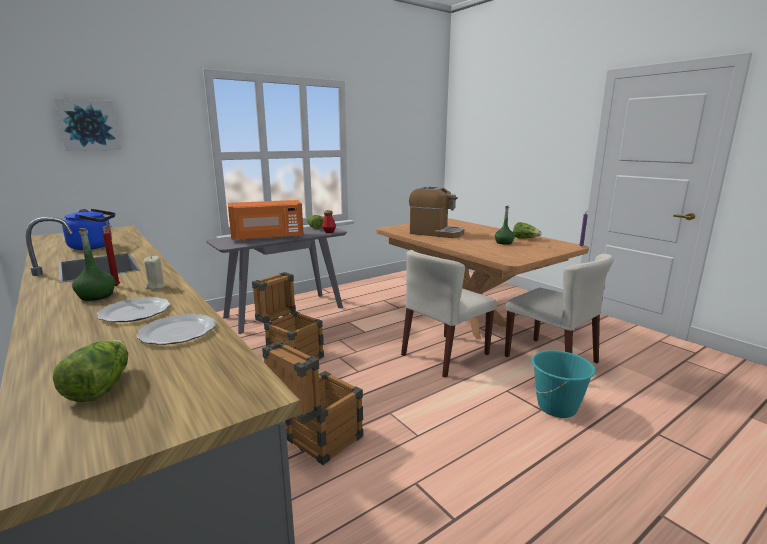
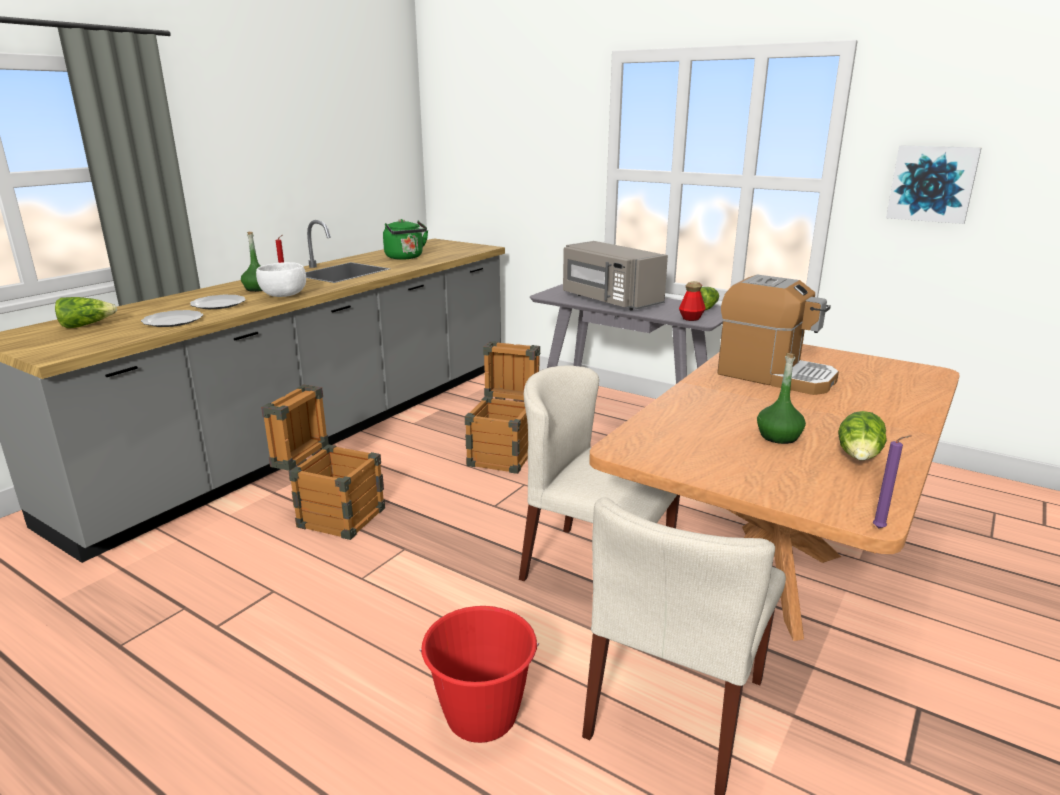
camera: 70 degrees right, 5 degrees up
picture [55,99,121,151] -> picture moved to [886,146,981,224]
blue kettle [62,209,115,250] -> green kettle [383,219,428,260]
beige candle [144,256,166,290] -> white bowl [256,262,306,297]
orange microwave [228,200,304,241] -> grey microwave [563,241,668,310]
coffee machine [409,187,464,238] -> coffee machine turned 60 degrees counterclockwise [717,274,839,395]
turquoise bucket [532,350,596,418] -> red bucket [419,606,539,743]

